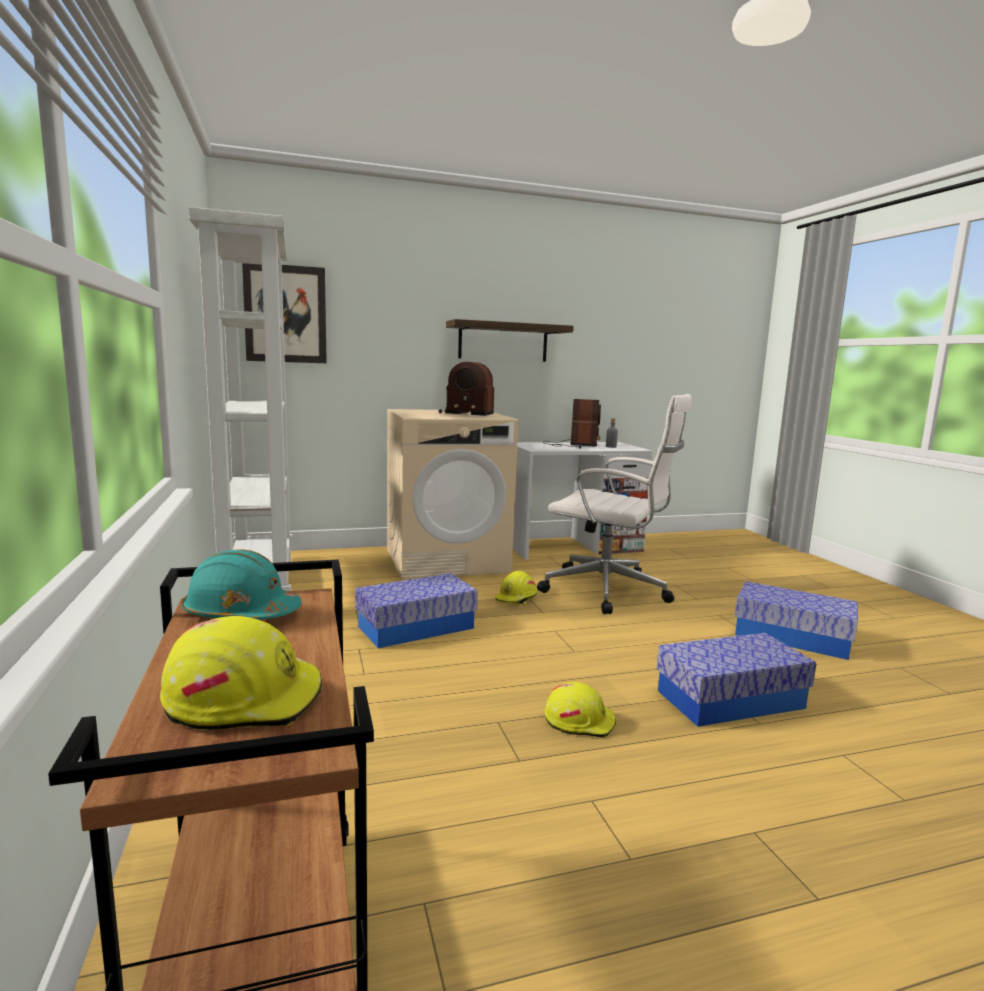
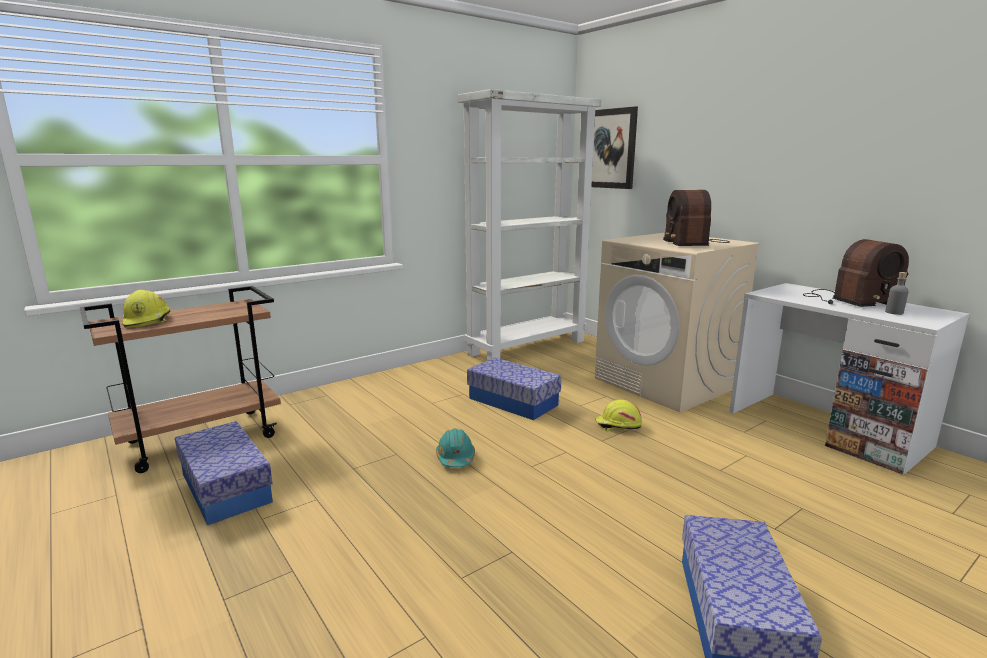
camera: 70 degrees right, 5 degrees up
turquoise hard hat [181,549,301,620] -> turquoise hard hat moved to [436,428,475,468]
shelf [446,319,574,362] -> none
white office chair [537,394,692,614] -> none
yellow hard hat [545,682,616,738] -> none
storage box [657,633,816,727] -> storage box moved to [175,421,273,525]

